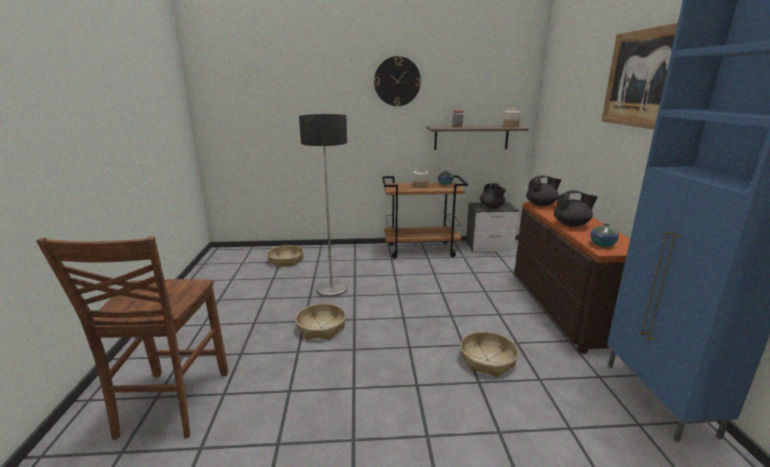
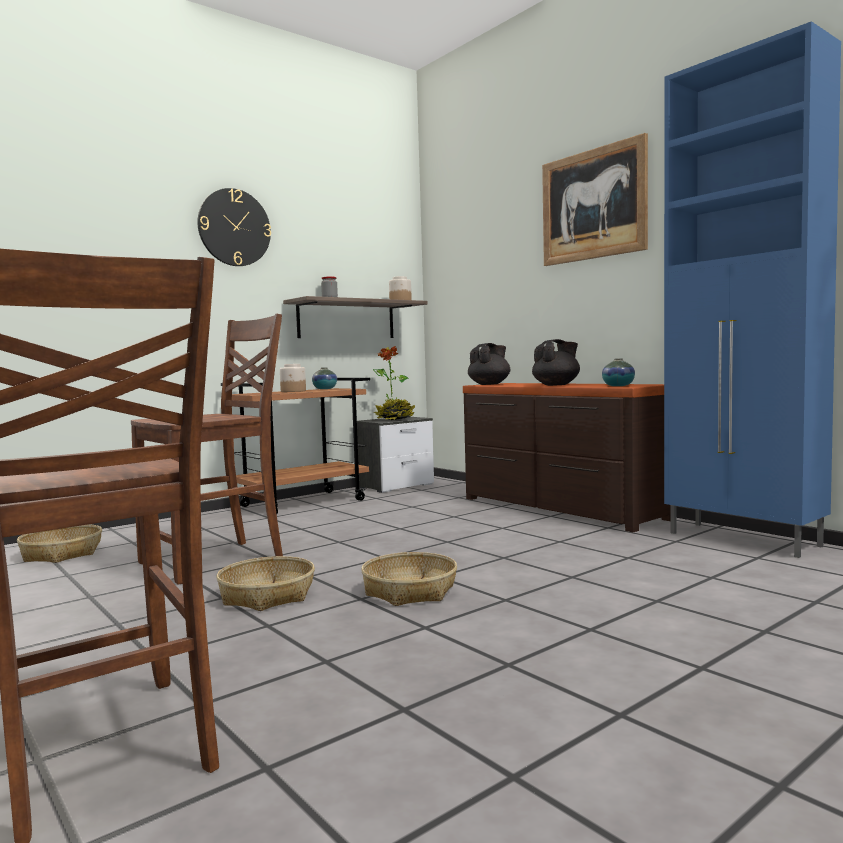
camera: 35 degrees left, 15 degrees down
floor lamp [299,114,347,297] -> brown chair [131,314,283,585]
basket [460,332,518,377] -> basket moved to [361,552,457,606]
black teapot [480,183,506,209] -> potted plant [373,346,415,420]

